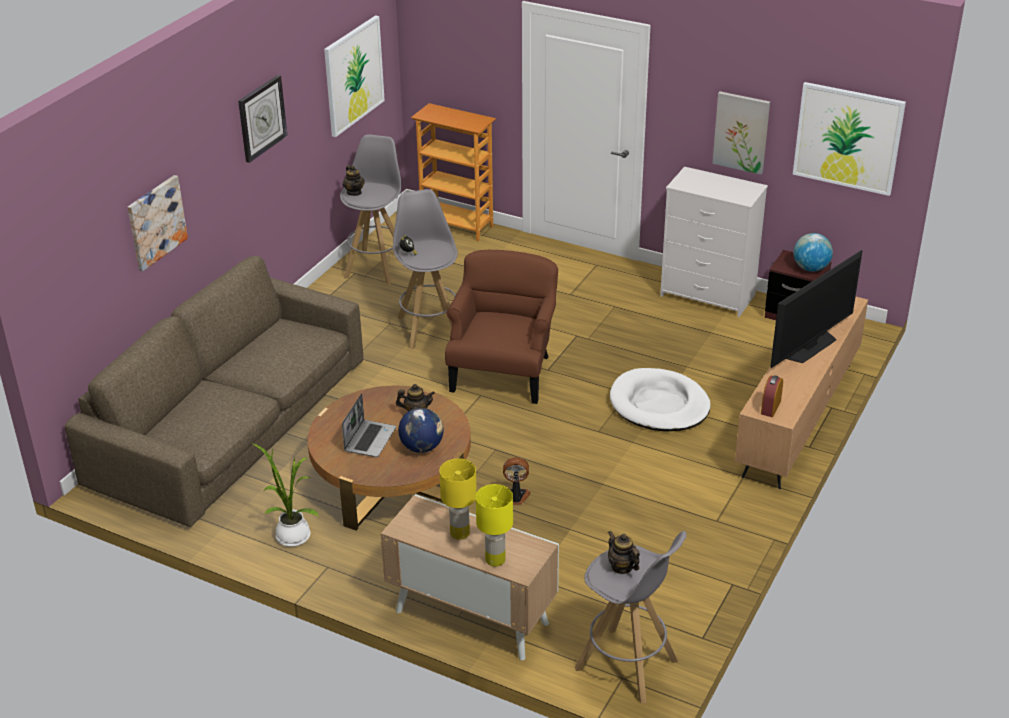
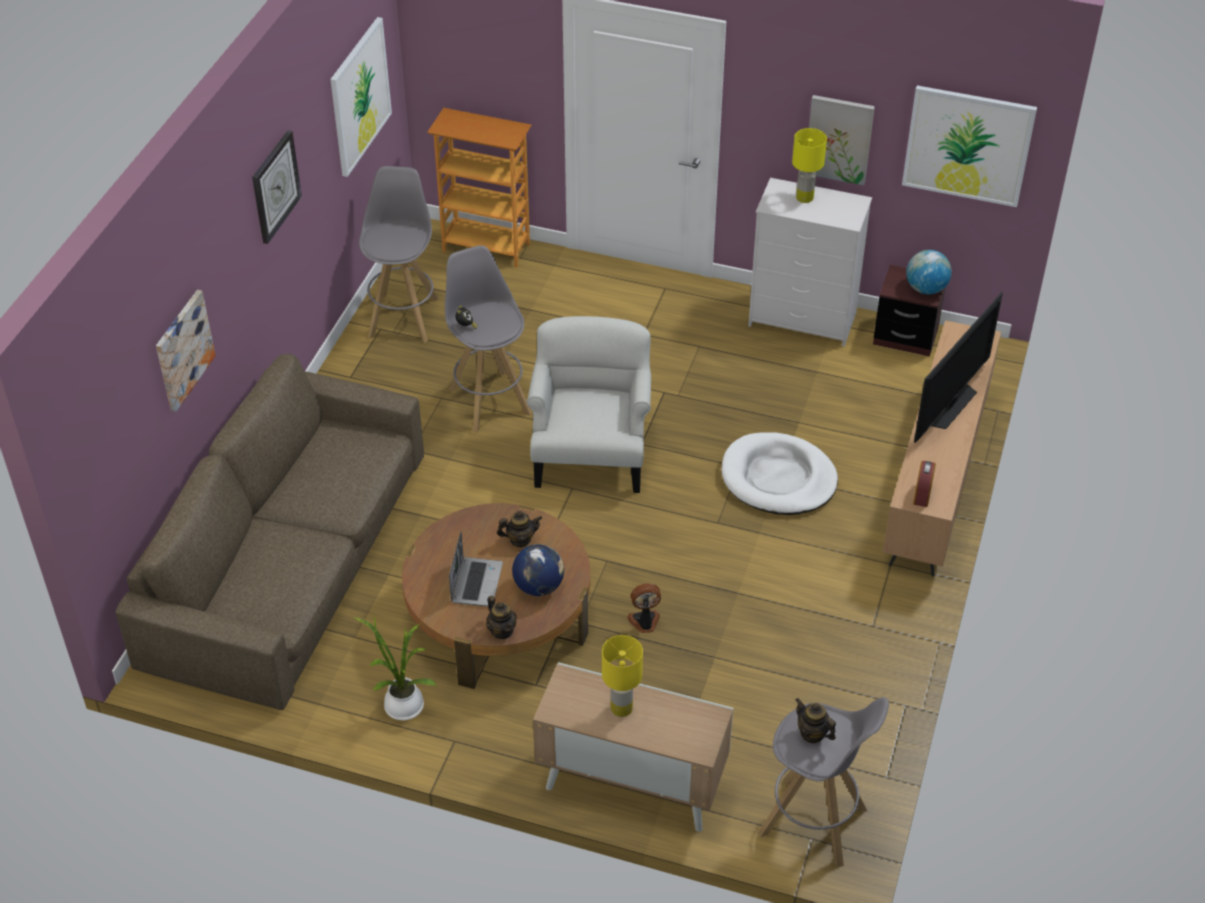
camera: 10 degrees left, 10 degrees up
teapot [343,165,365,196] -> teapot moved to [486,596,517,639]
brown armchair [445,250,558,404] -> white armchair [527,316,651,493]
yellow table lamp [476,484,513,567] -> yellow table lamp moved to [792,128,827,203]

